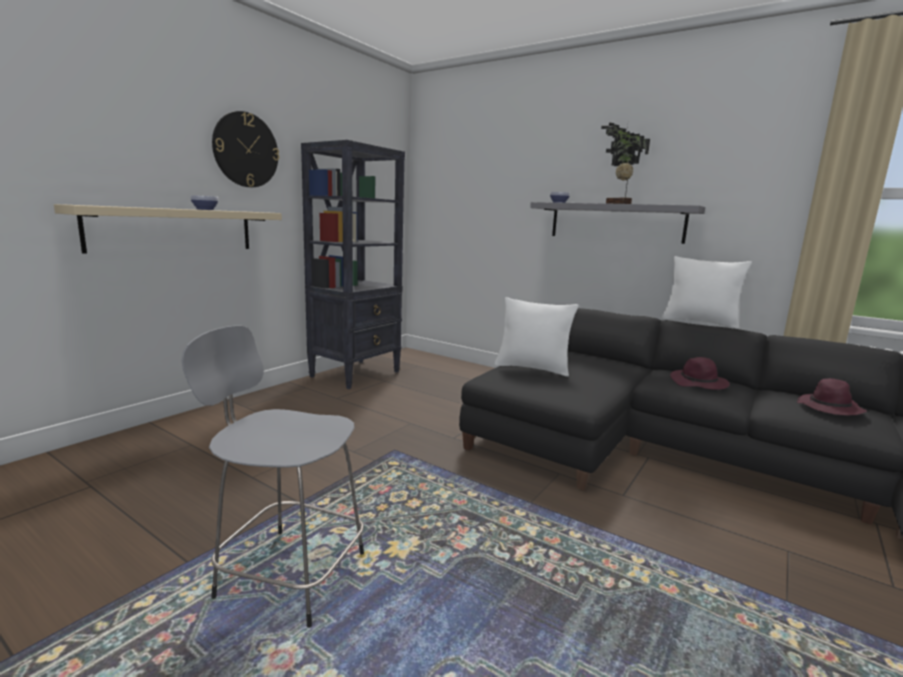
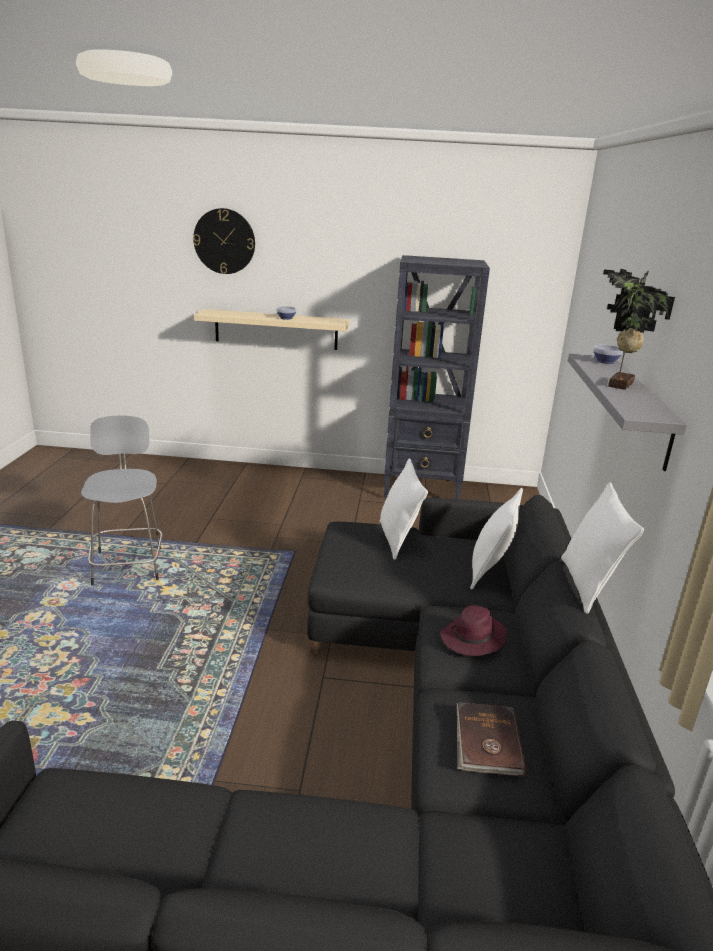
camera: 60 degrees right, 10 degrees up
wall clock [212,111,279,187] -> wall clock moved to [193,208,255,274]
purple hat [797,378,867,415] -> brown book [457,702,526,777]
none -> white pillow [470,488,523,589]

